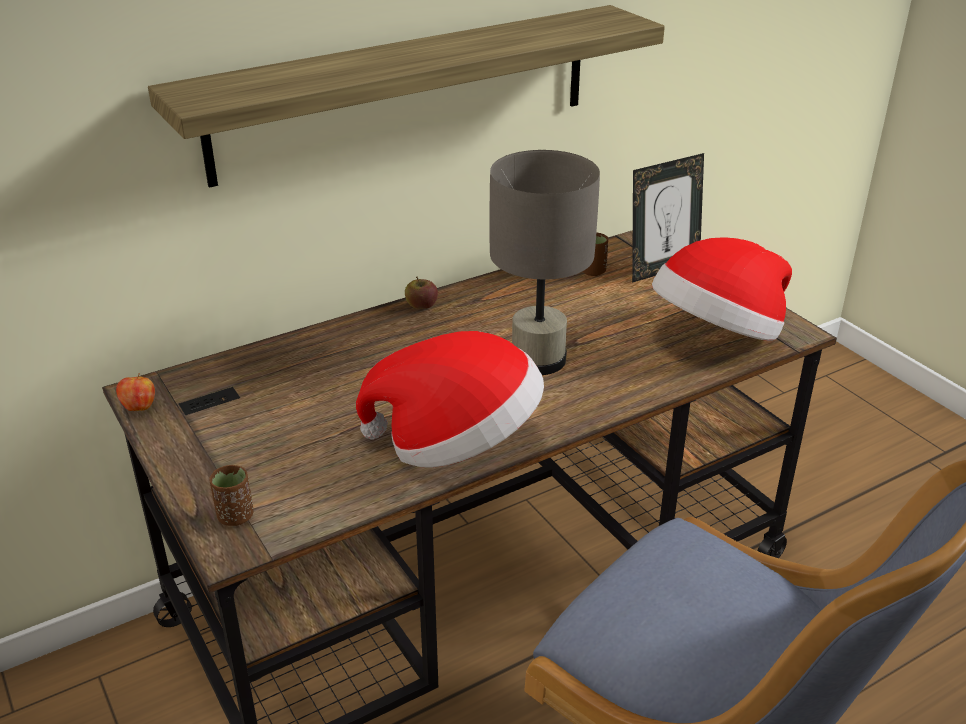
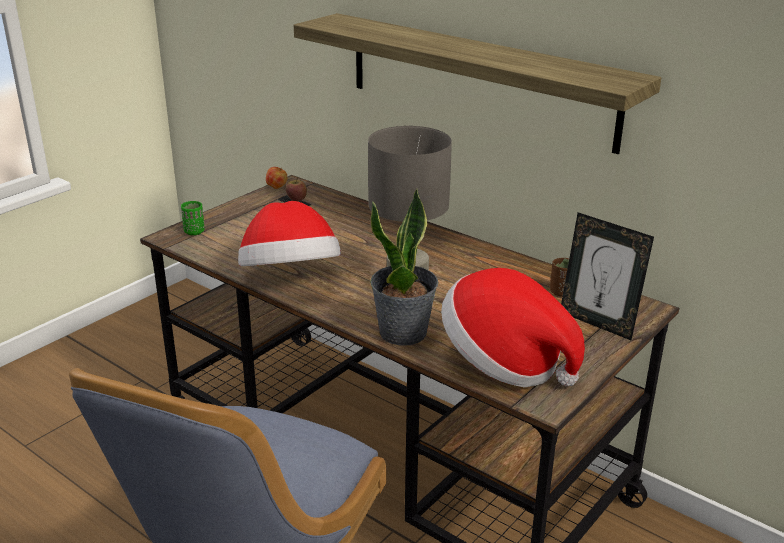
camera: 70 degrees right, 5 degrees down
brown cup [209,465,253,526] -> green cup [181,201,204,235]
apple [405,276,438,309] -> apple moved to [286,177,307,201]
none -> potted plant [370,189,438,346]

